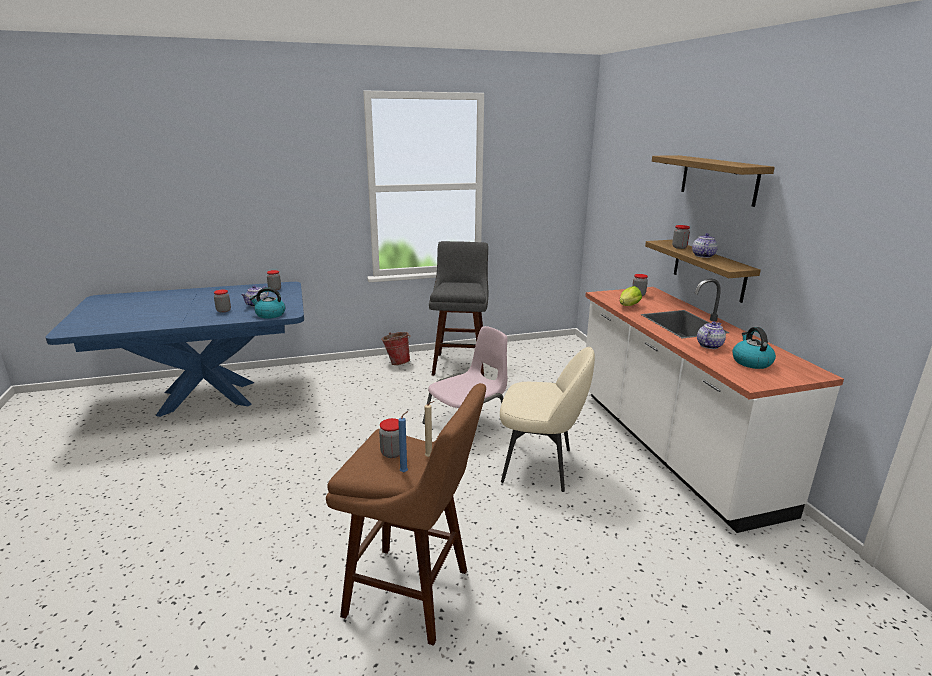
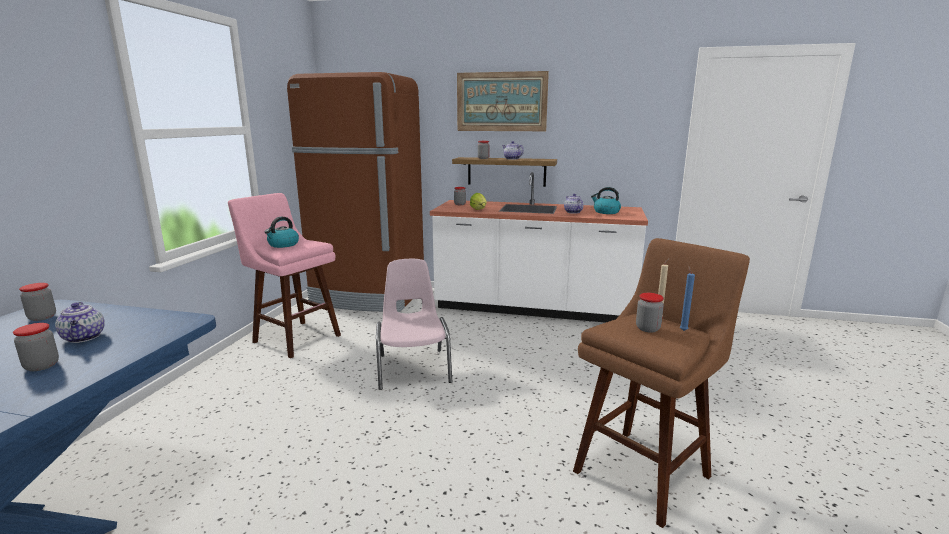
camera: 60 degrees left, 5 degrees down
kettle [250,288,285,319] -> kettle moved to [265,217,299,248]
bucket [381,332,411,365] -> none
grey stool [429,241,488,376] -> pink stool [228,193,341,358]
beige chair [500,347,595,492] -> none
shelf [652,155,775,207] -> picture [457,71,549,131]
none -> brown fridge [287,72,424,312]

